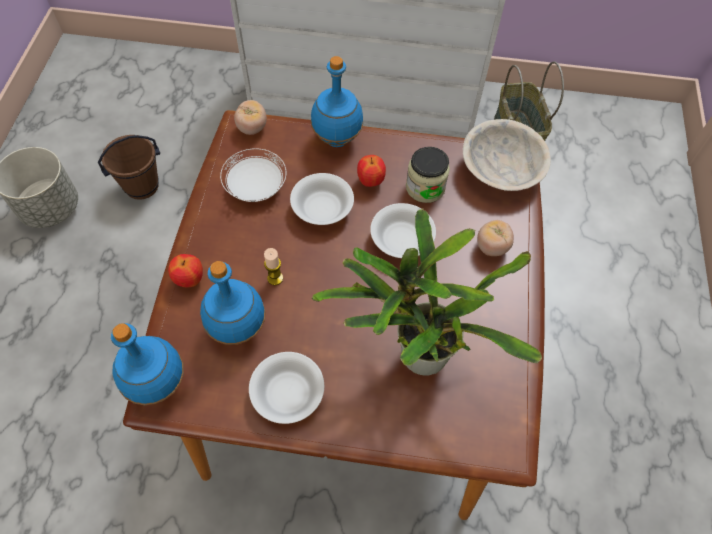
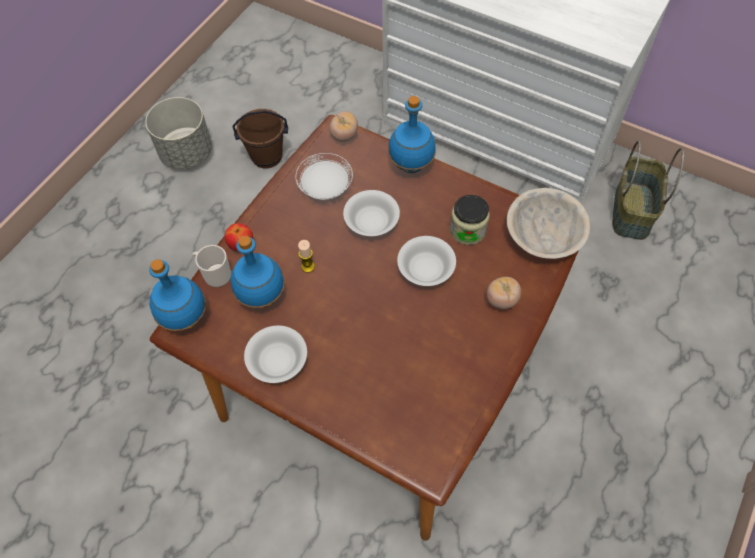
camera: 25 degrees right, 0 degrees up
potted plant [311,208,542,375] -> none
apple [357,155,386,187] -> none
none -> mug [193,245,231,287]

